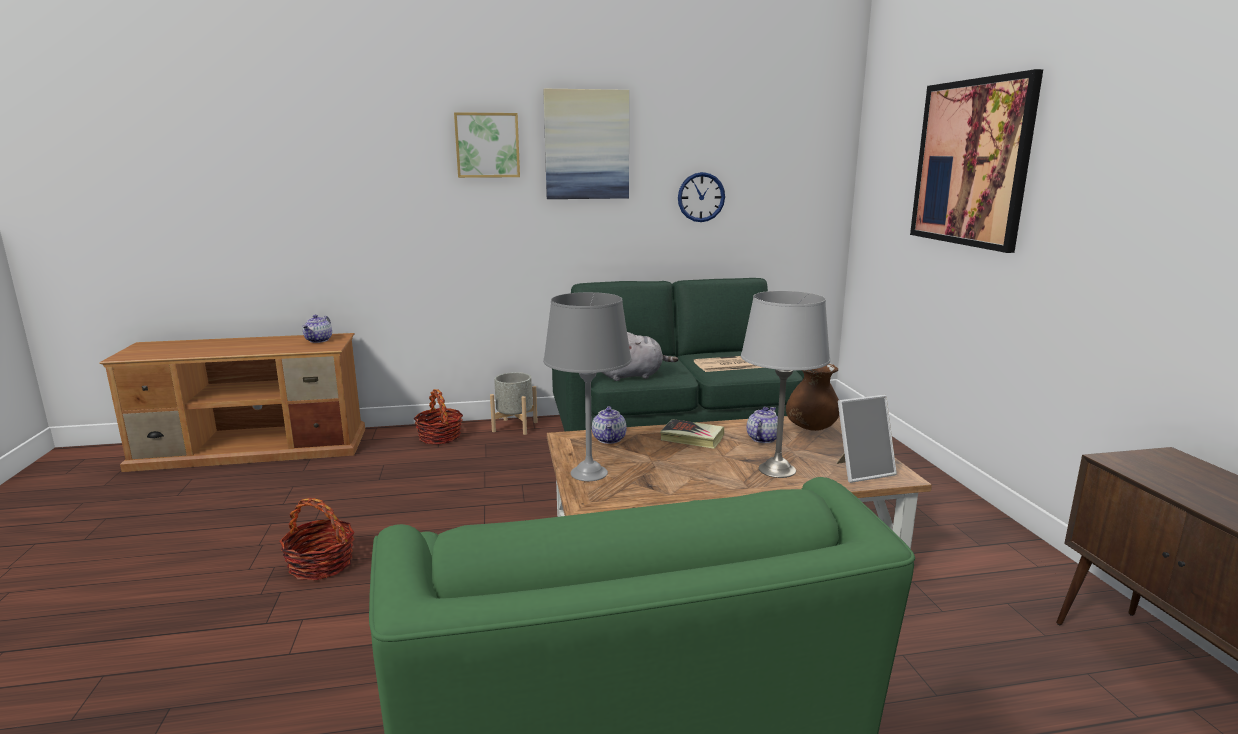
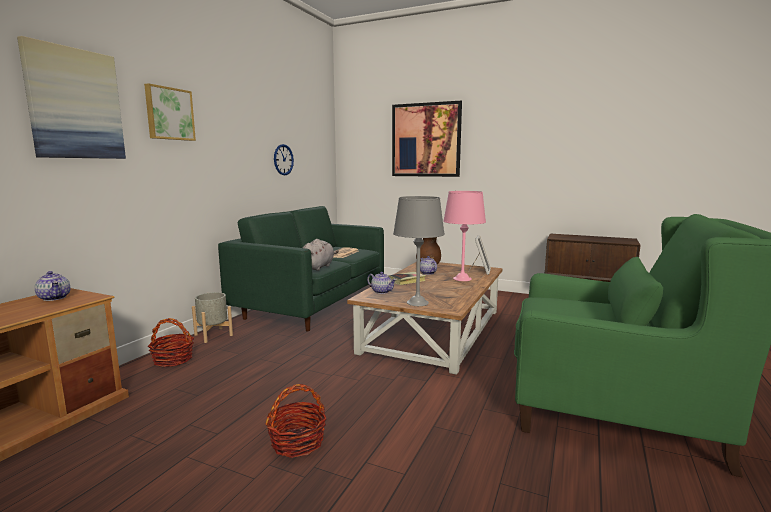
camera: 55 degrees left, 5 degrees down
picture [543,89,629,199] -> picture moved to [17,36,126,159]
grey table lamp [741,291,830,478] -> pink table lamp [443,191,486,281]

